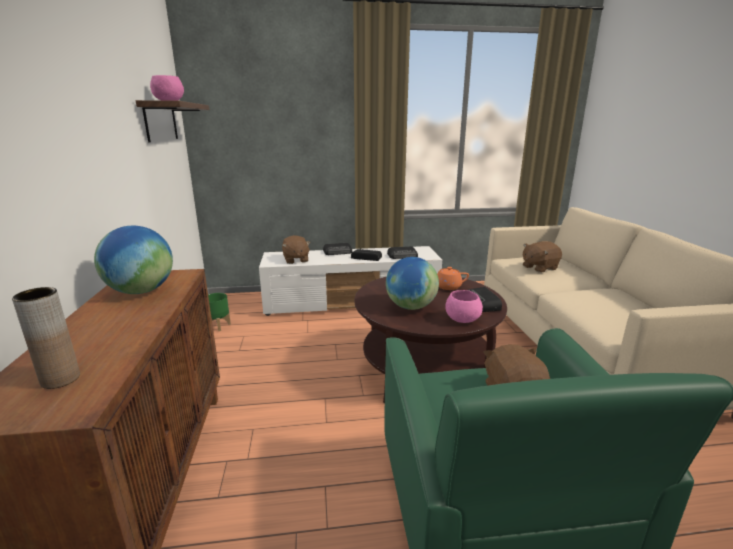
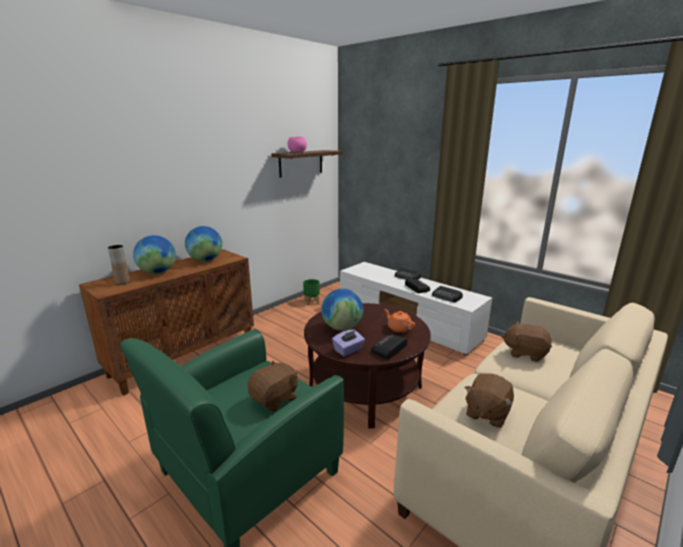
camera: 50 degrees right, 0 degrees up
brown plush toy [282,235,310,264] -> brown plush toy moved to [465,373,514,428]
pink bowl [445,290,483,323] -> purple tissue box [332,329,365,356]
none -> globe [133,235,176,274]

